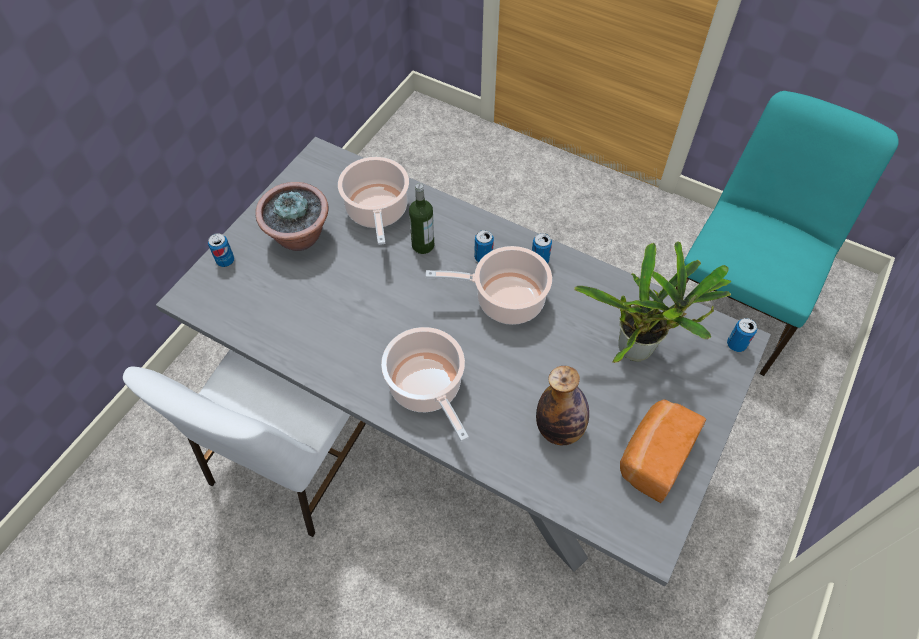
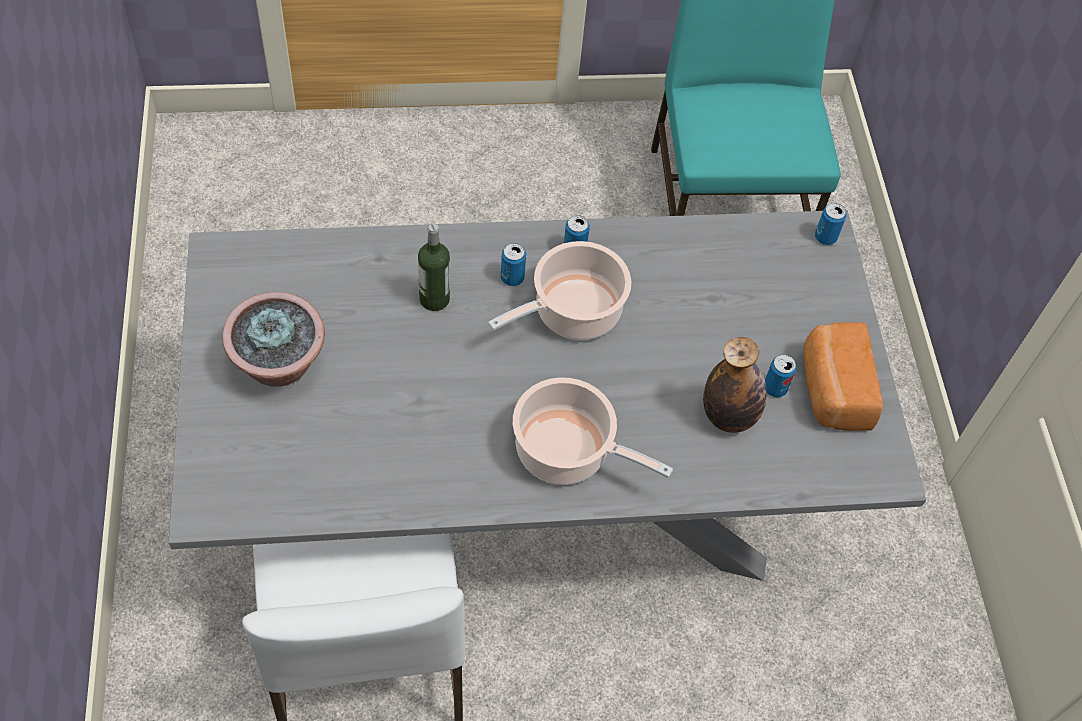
camera: 40 degrees left, 0 degrees up
can [208,233,234,267] -> can moved to [765,355,796,397]
cooking pot [338,157,409,245] -> none
potted plant [574,241,732,363] -> none

